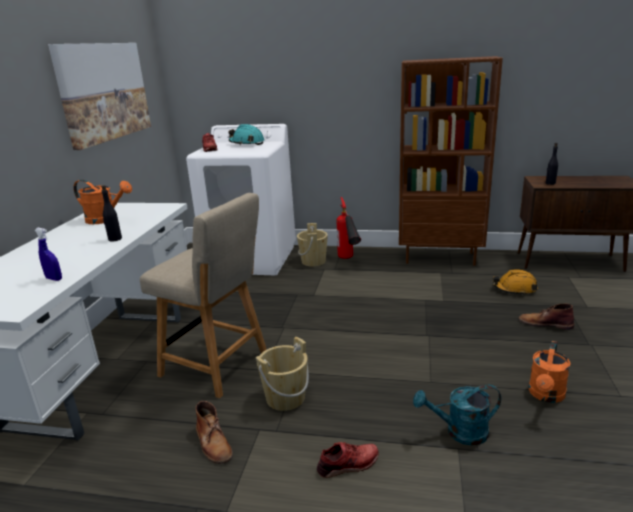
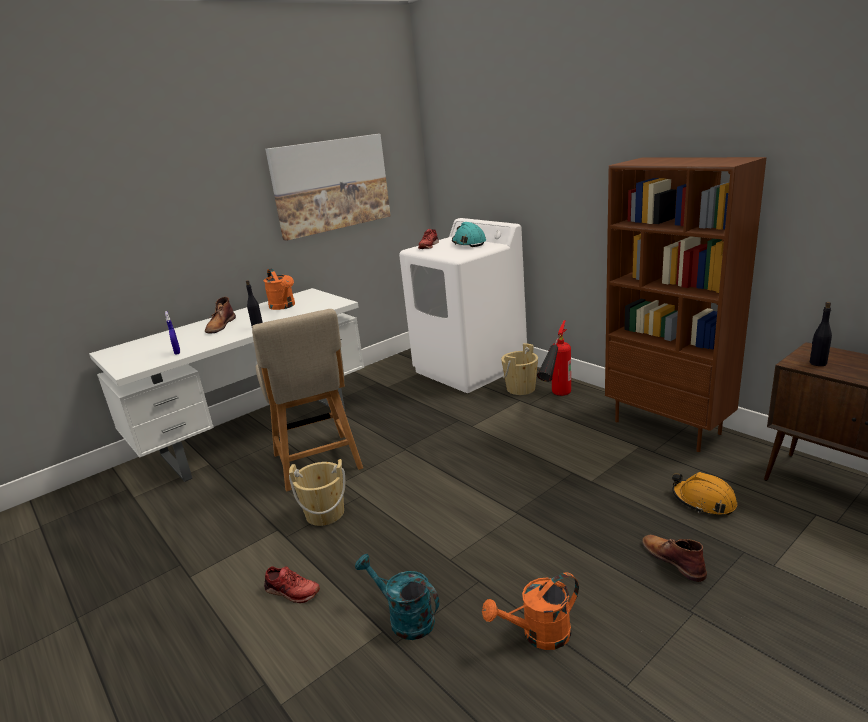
camera: 40 degrees right, 0 degrees up
brown boot [195,401,233,464] -> brown boot moved to [205,297,236,333]

